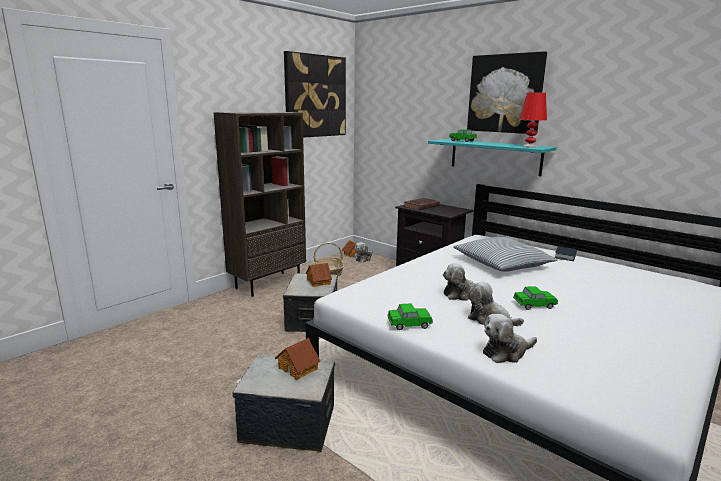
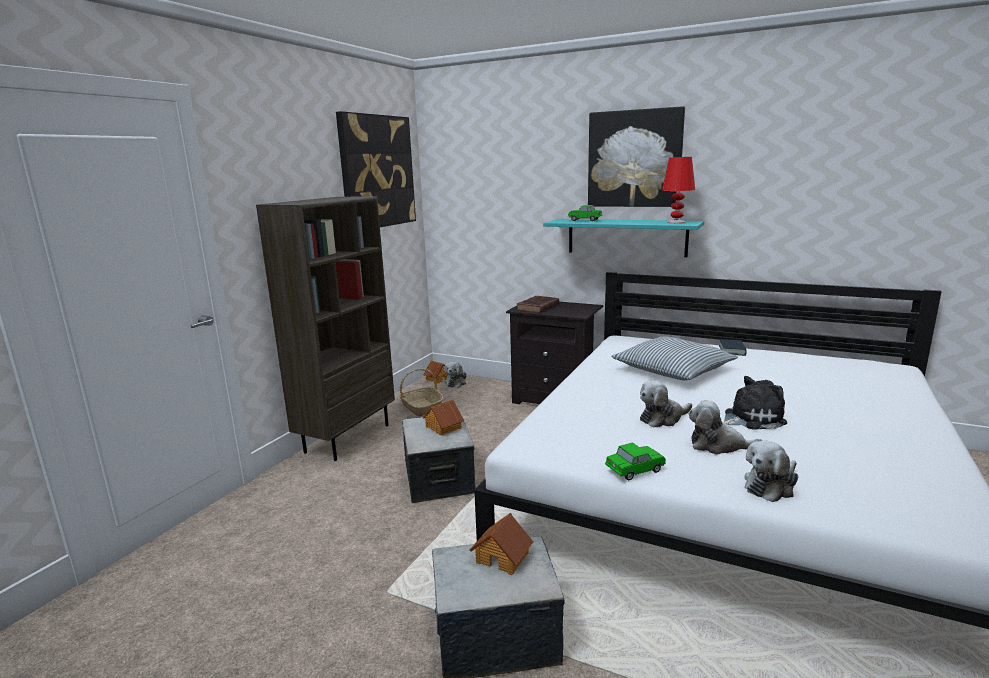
camera: 15 degrees left, 0 degrees up
toy car [513,286,558,310] -> plush toy [722,376,787,430]

